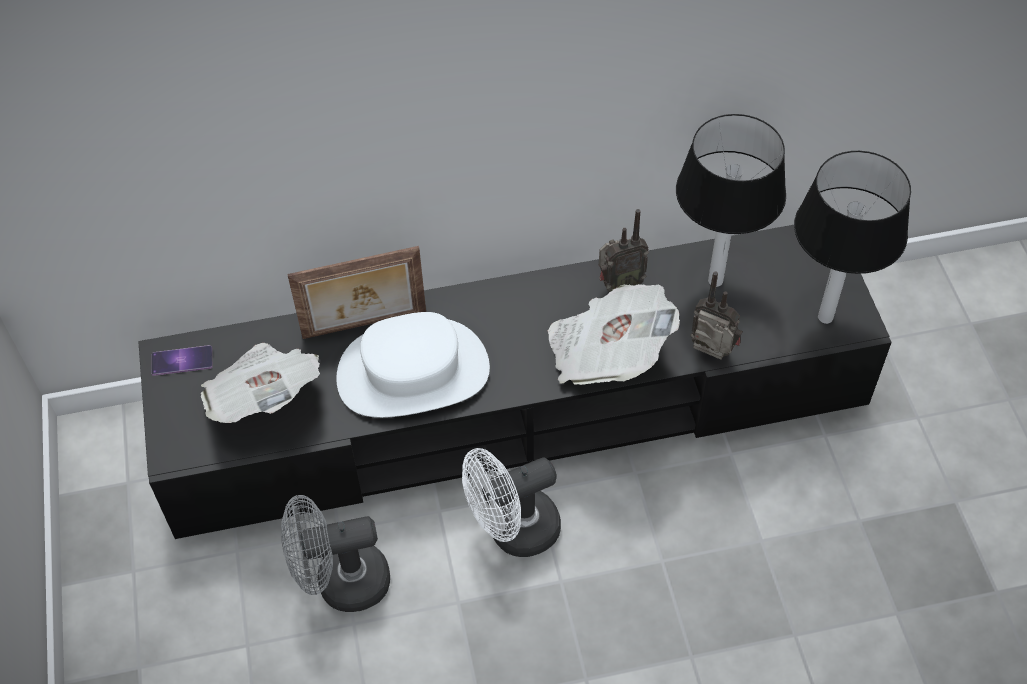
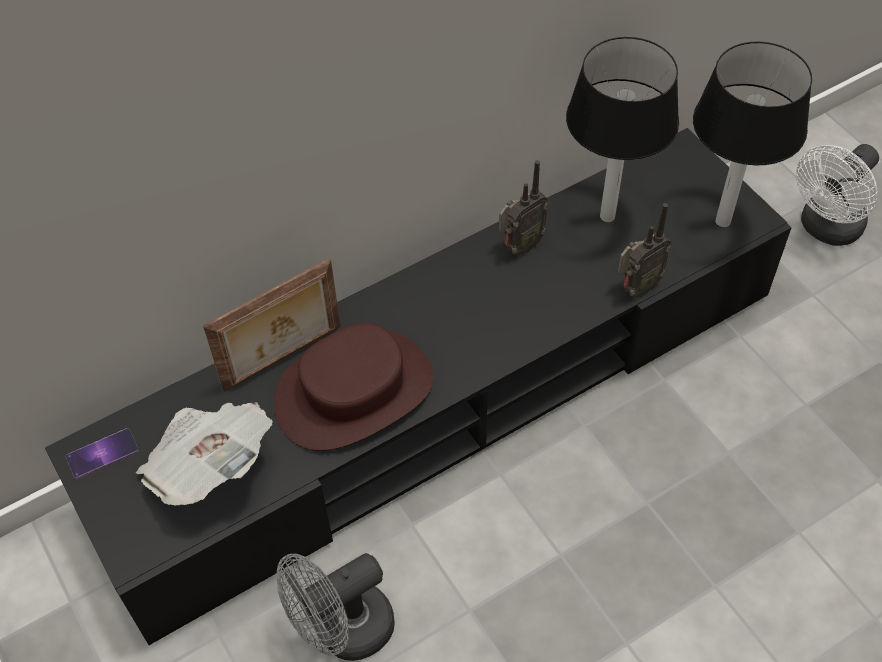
camera: 20 degrees left, 0 degrees up
white hat [336,312,490,418] -> brown hat [274,323,433,451]
white fan [462,448,561,557] -> white fan moved to [796,144,879,246]
newspaper [548,284,680,385] -> none
radio [690,271,743,360] -> radio turned 135 degrees clockwise [618,203,671,297]

